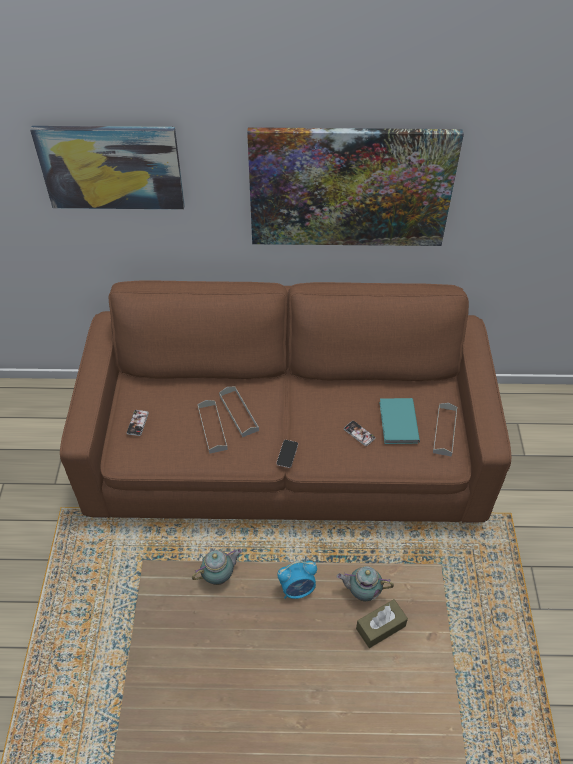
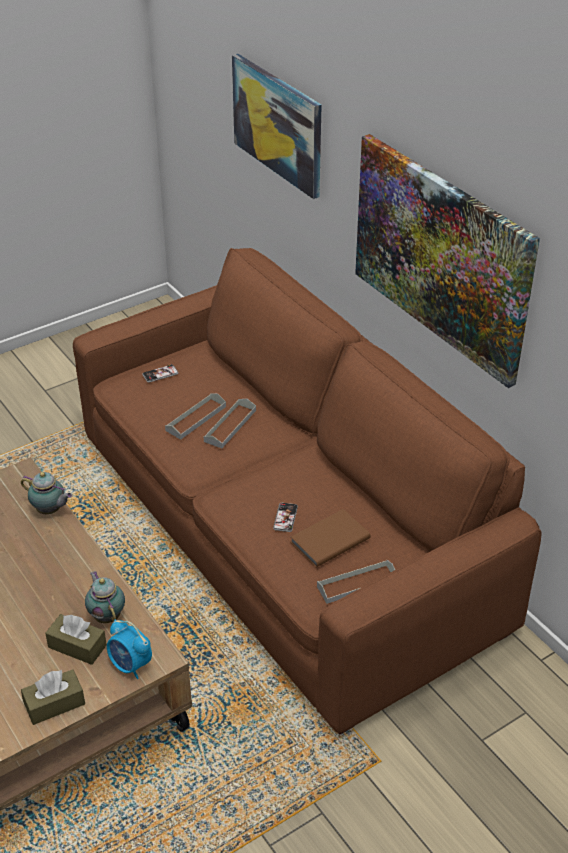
camera: 55 degrees right, 10 degrees down
phone [276,440,298,468] -> none
alarm clock [277,561,317,599] -> alarm clock moved to [107,619,152,679]
turquoise book [379,398,420,444] -> brown book [291,509,370,567]
none -> brown tissue box [21,669,85,725]

